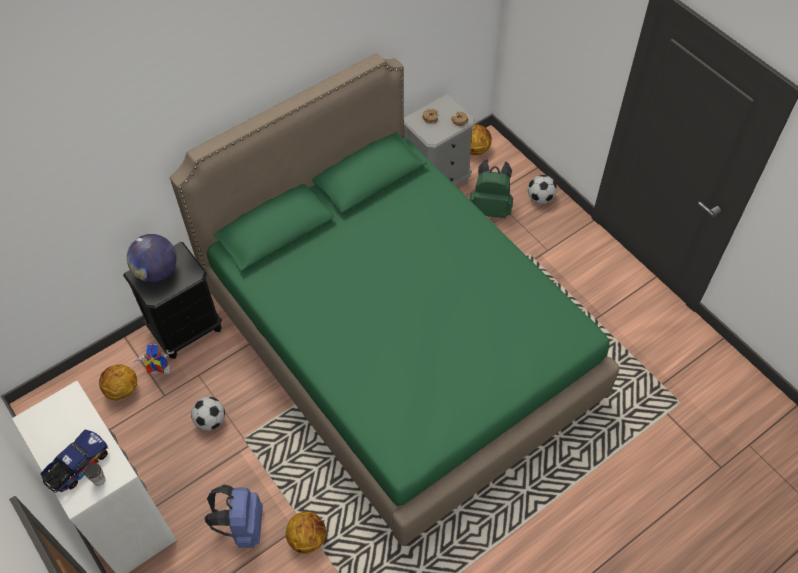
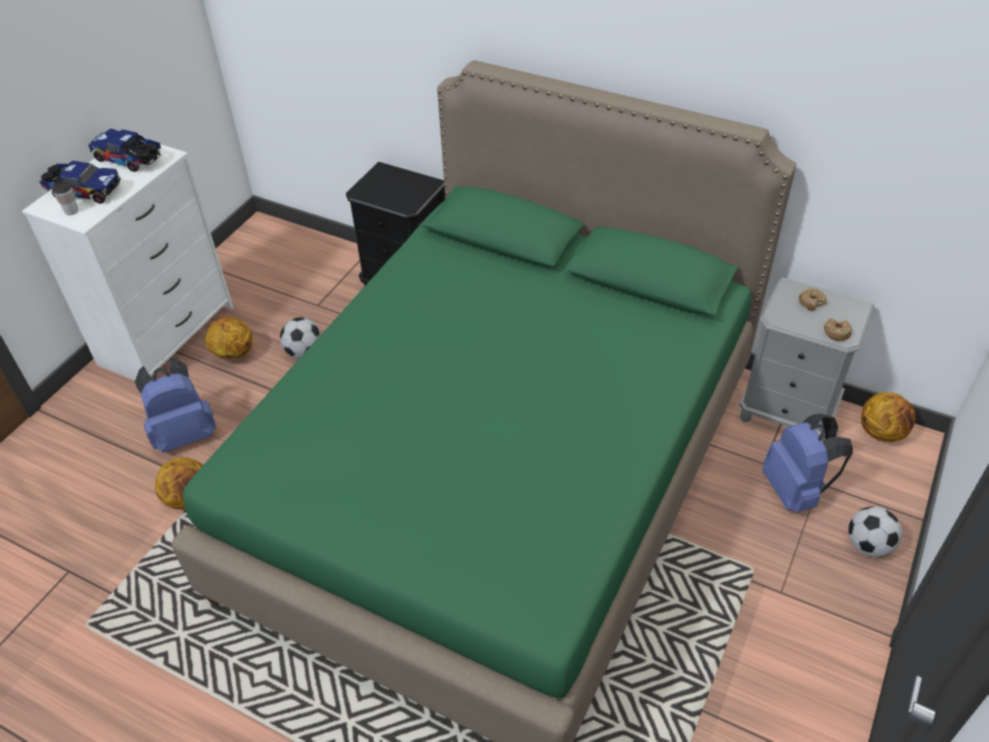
camera: 65 degrees right, 10 degrees down
basketball [99,364,137,400] -> basketball moved to [205,317,253,359]
globe [127,234,177,282] -> none
toy robot [134,344,174,374] -> none
green backpack [470,159,513,218] -> blue backpack [762,414,853,512]
none -> toy truck [88,129,161,172]

